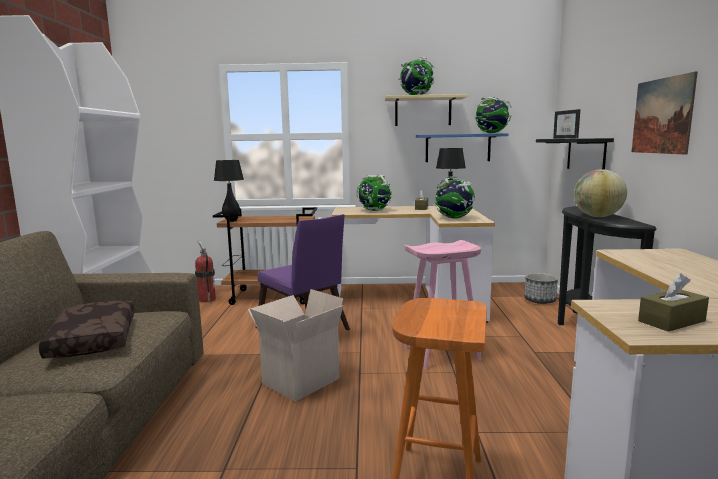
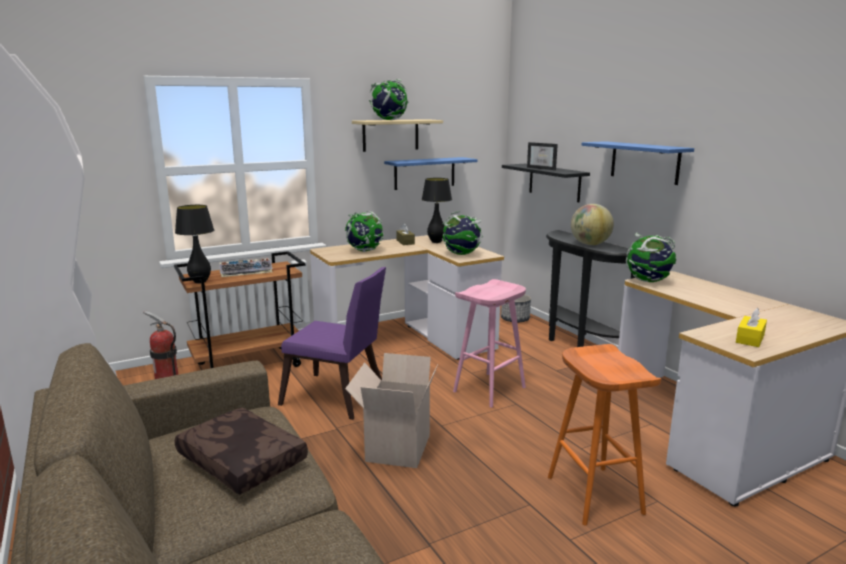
camera: 30 degrees left, 5 degrees up
globe [475,97,512,133] -> globe moved to [626,233,677,282]
picture [632,71,698,155] -> blue shelf [581,141,694,185]
brown tissue box [638,273,709,332] -> yellow tissue box [736,308,767,347]
none -> keyboard [219,258,273,277]

